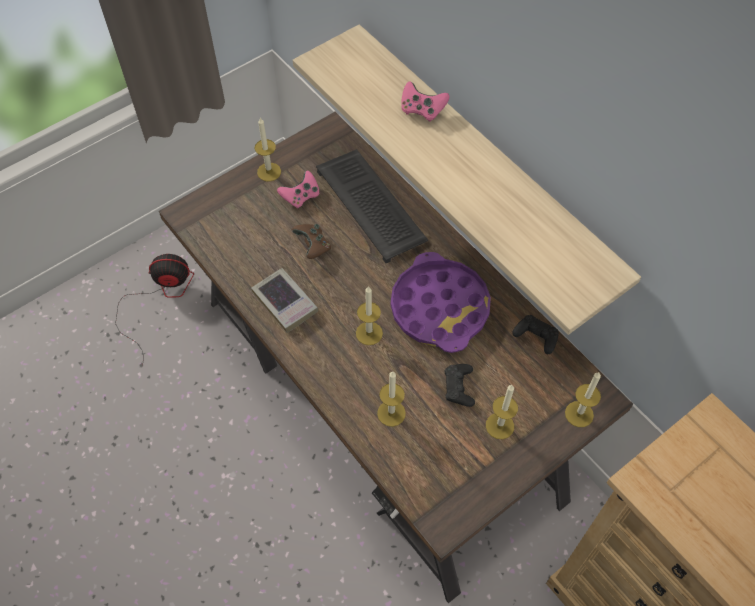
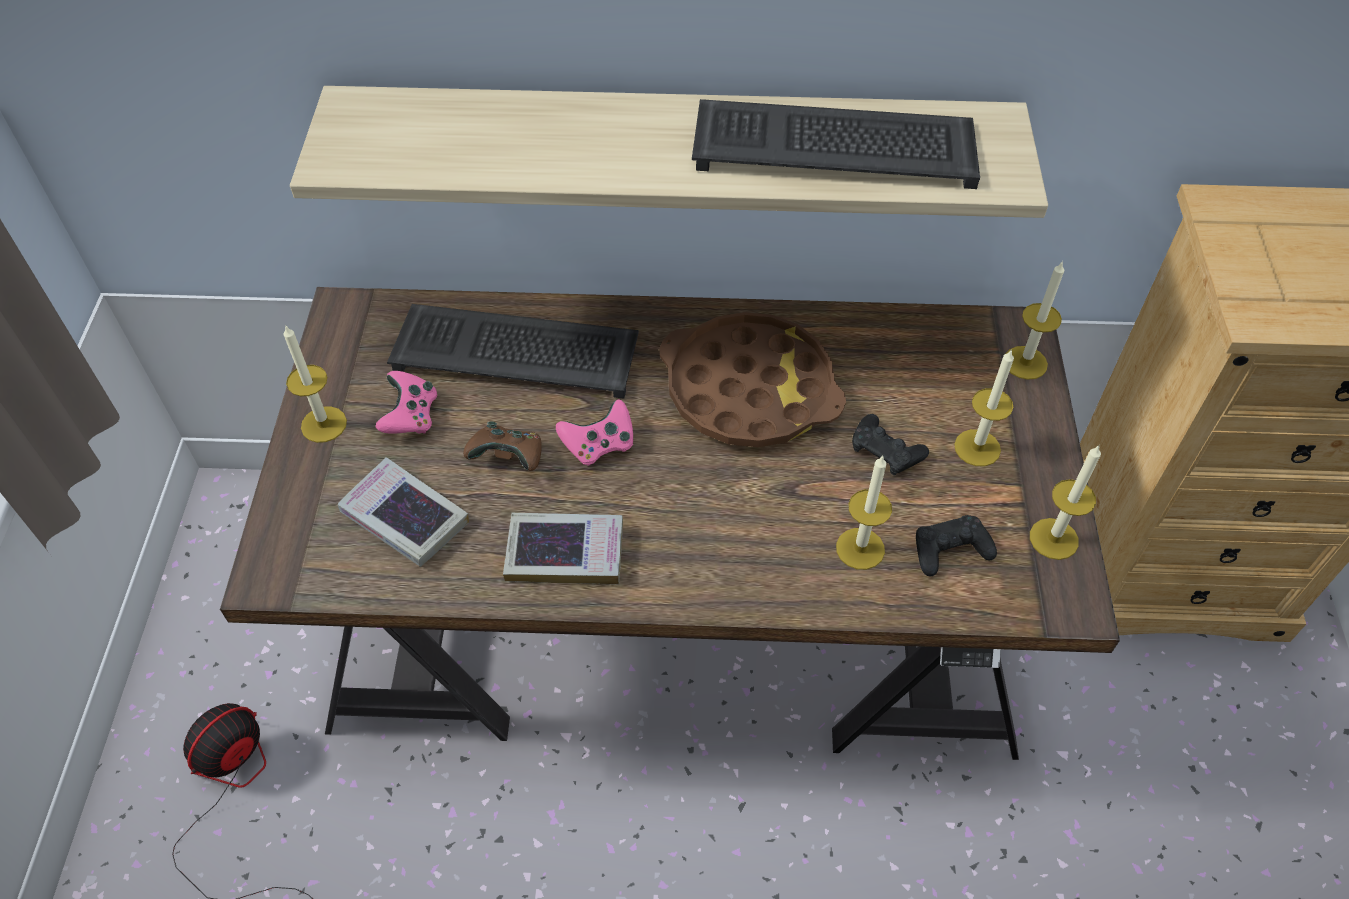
camera: 50 degrees left, 5 degrees down
candle [356,286,383,345] -> candle moved to [1030,446,1101,560]
purple tray [391,252,491,353] -> brown tray [659,312,846,447]
pink game controller [401,82,450,122] -> pink game controller moved to [556,399,633,466]
black game controller [512,315,559,354] -> black game controller moved to [916,515,997,576]
none -> book [338,457,469,567]
none -> keyboard [692,99,980,189]

